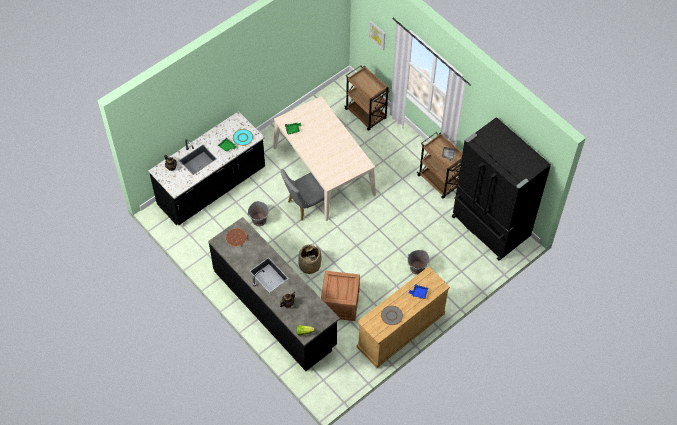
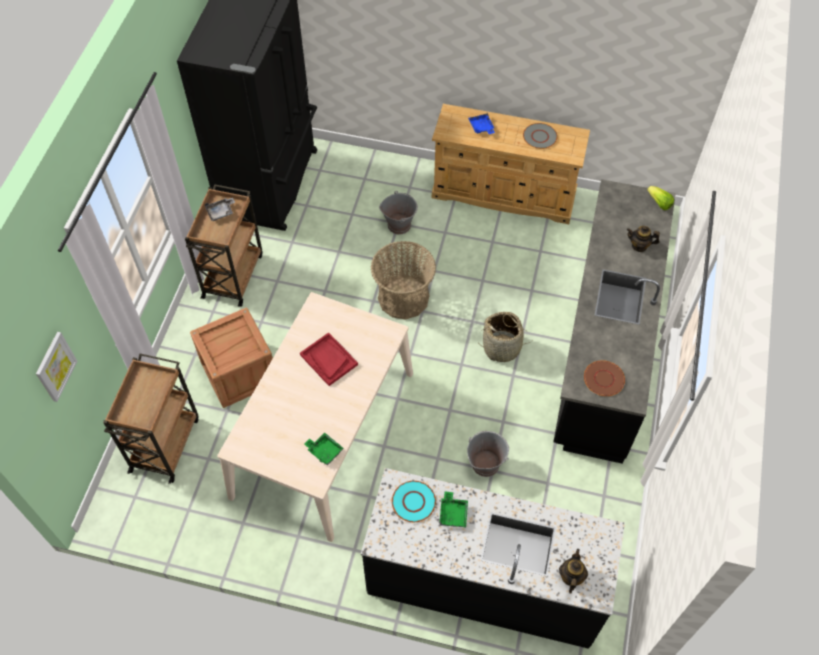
camera: 125 degrees left, 0 degrees up
grey chair [281,169,324,221] -> none
crate [321,271,360,321] -> crate moved to [190,308,273,408]
none -> red tray [300,332,358,386]
none -> basket [371,241,436,319]

